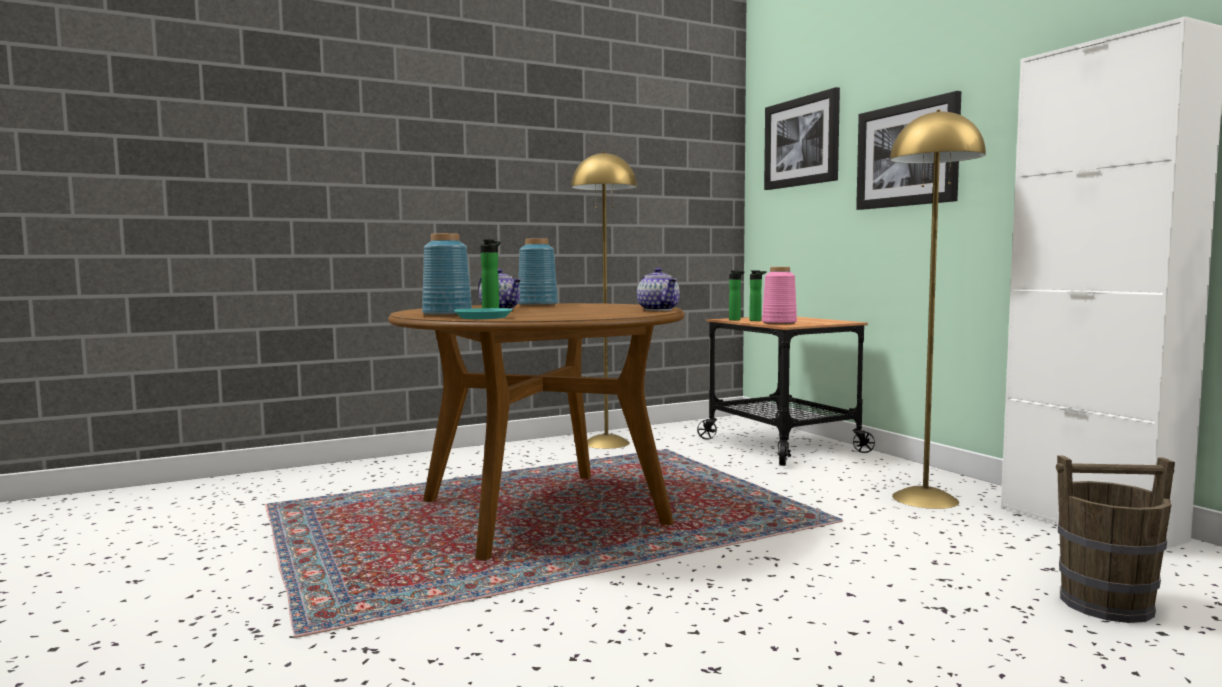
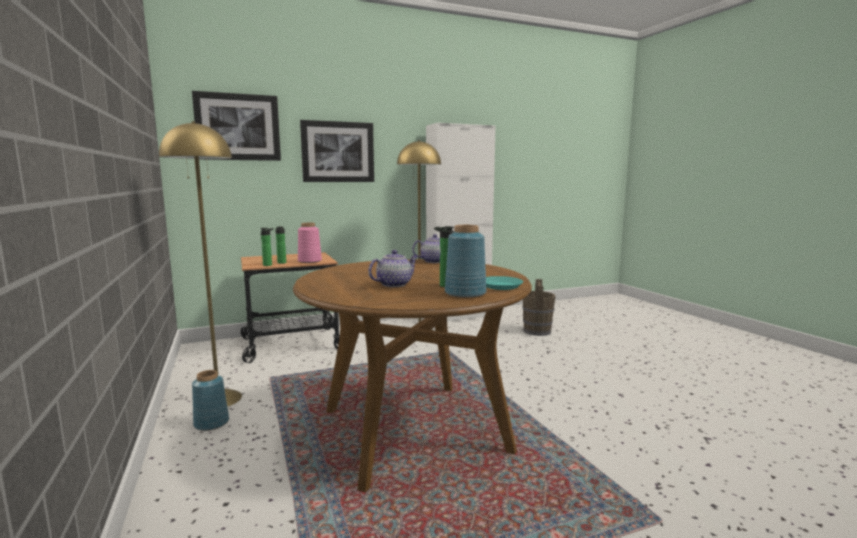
camera: 85 degrees left, 5 degrees up
blue vase [518,238,558,306] -> blue vase moved to [192,370,229,431]

